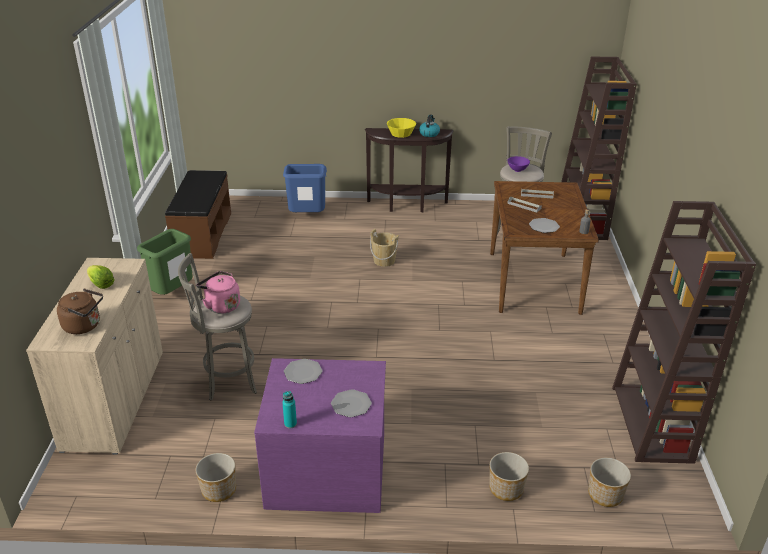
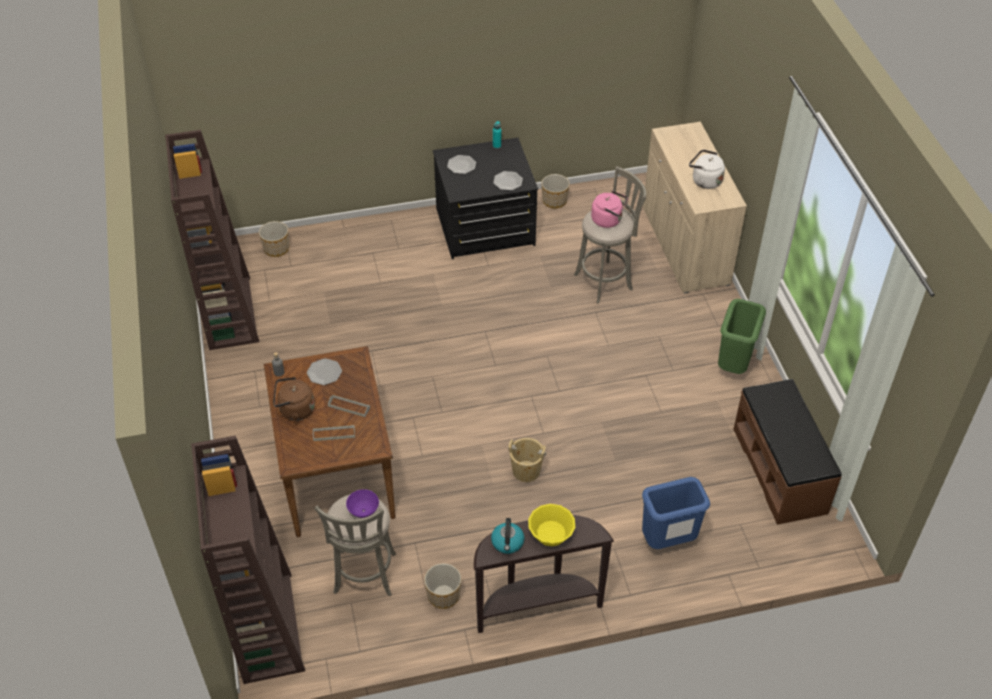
camera: 165 degrees right, 15 degrees up
brown kettle [57,289,103,334] -> brown kettle moved to [273,377,315,421]
lettuce [87,265,115,289] -> white kettle [689,150,725,189]
purple dresser [254,358,386,513] -> black dresser [433,138,538,259]
planter [489,452,529,501] -> planter moved to [424,563,461,609]

